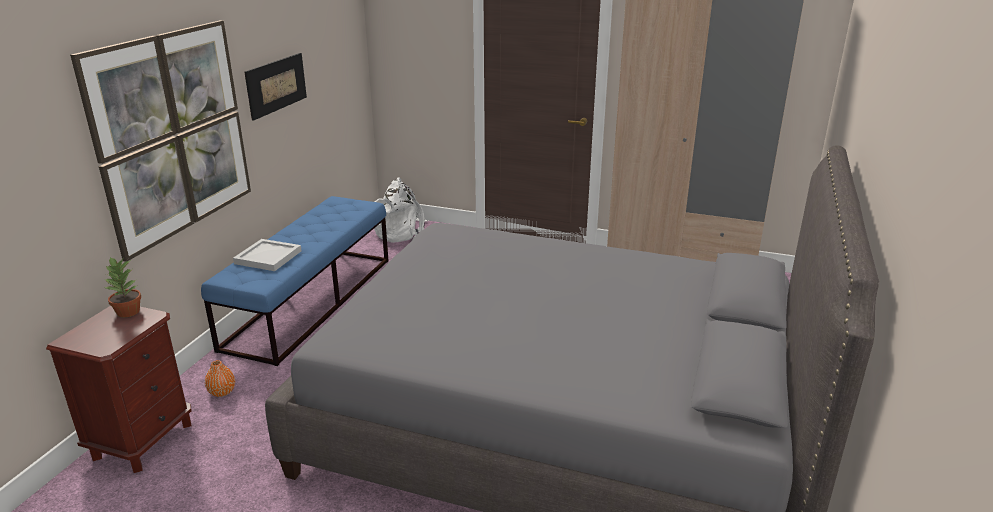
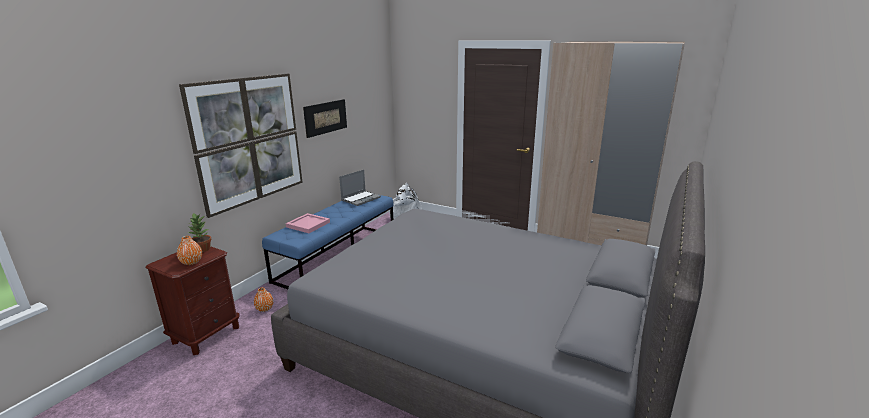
camera: 10 degrees right, 5 degrees down
white tray [233,239,302,271] -> pink tray [286,213,330,233]
none -> orange vase [177,236,202,265]
none -> laptop [339,170,381,206]

